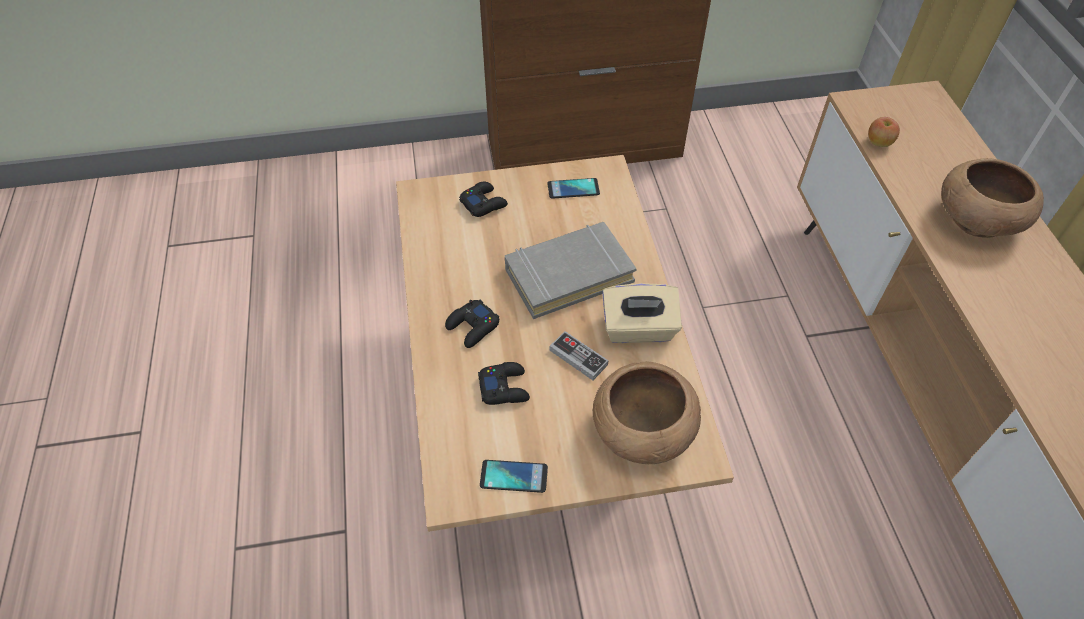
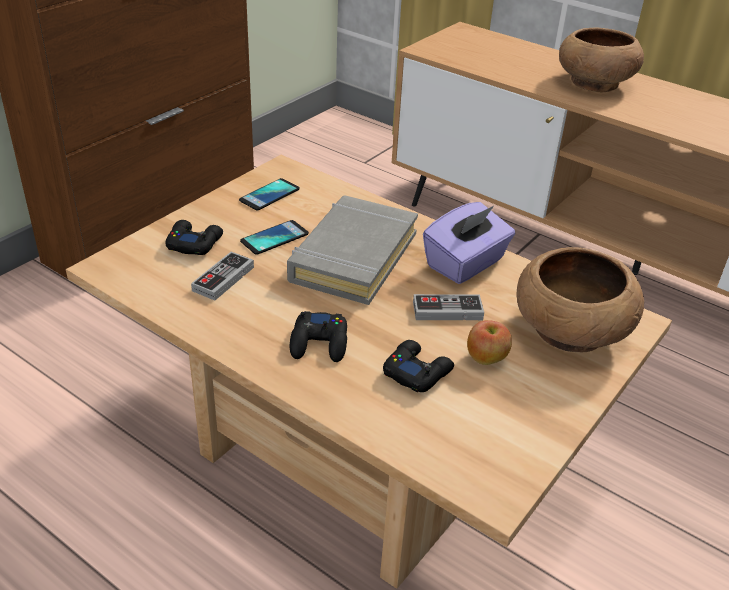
camera: 45 degrees left, 15 degrees down
phone [480,460,548,493] -> phone moved to [240,220,309,255]
beige tissue box [602,283,682,343] -> purple tissue box [423,202,515,284]
apple [868,117,900,147] -> apple moved to [467,320,512,365]
none -> game controller [191,252,254,300]

